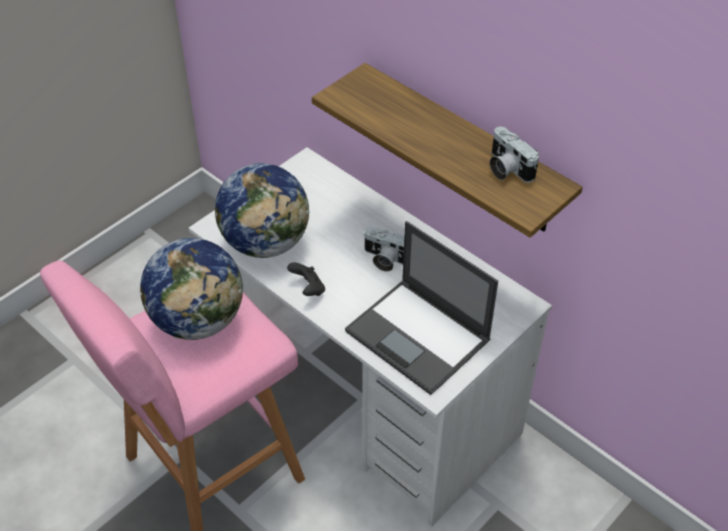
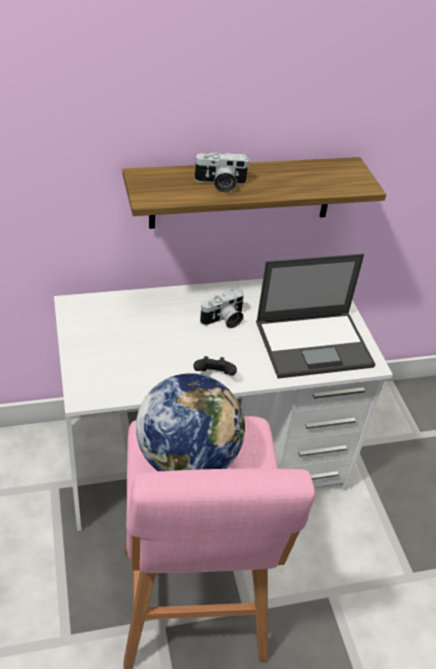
camera: 60 degrees left, 5 degrees down
globe [215,163,309,258] -> none
camera [490,127,539,183] -> camera moved to [193,152,250,193]

